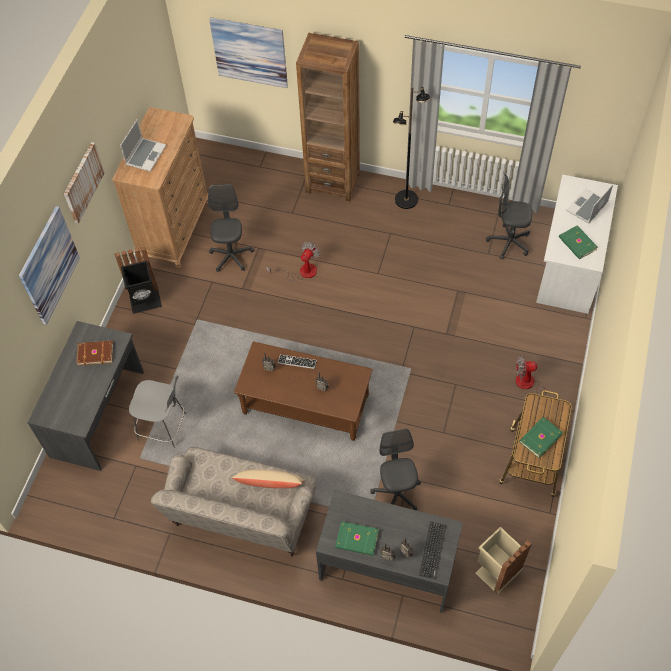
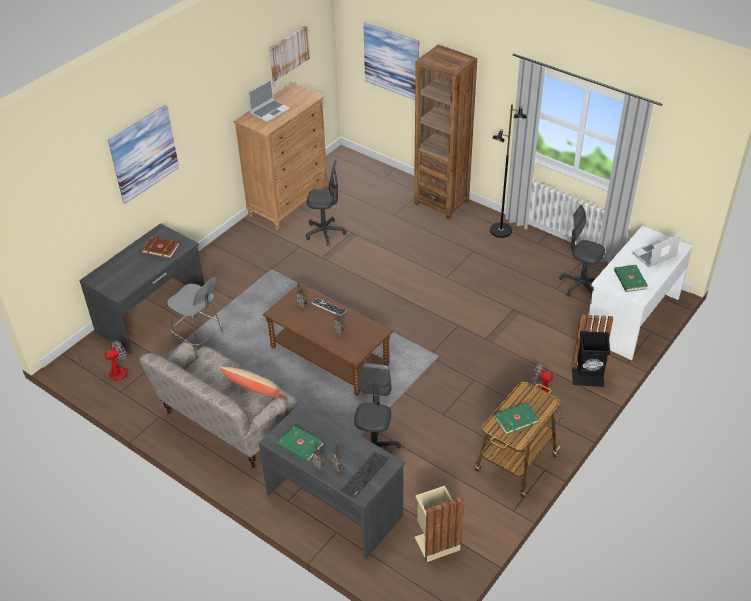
camera: 20 degrees right, 15 degrees down
picture [64,142,105,224] -> picture moved to [269,25,310,81]
black trash can [115,246,162,314] -> black trash can moved to [572,315,613,387]
grey office chair [208,184,254,272] -> grey office chair turned 75 degrees clockwise [306,159,347,246]
fan [266,242,320,281] -> fan moved to [74,340,128,381]

